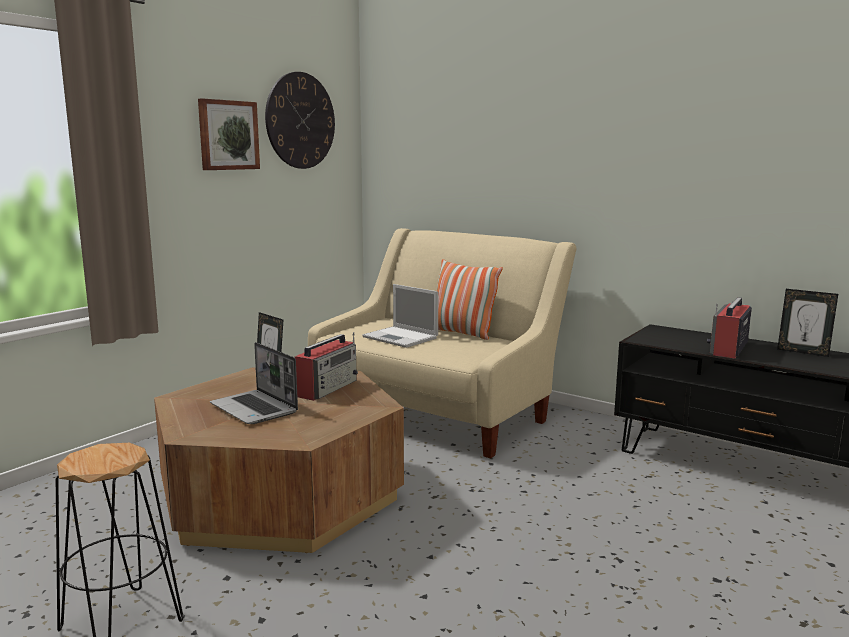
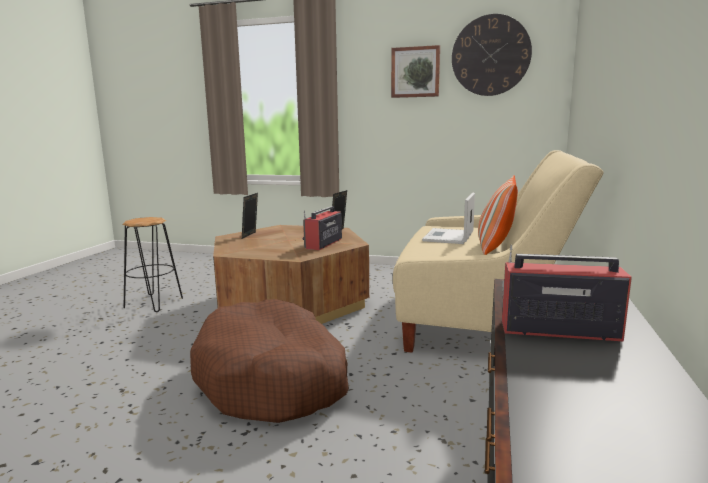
camera: 70 degrees right, 0 degrees up
laptop [210,342,298,424] -> none
radio [295,332,358,401] -> radio turned 105 degrees clockwise [302,206,342,250]
picture frame [777,289,838,357] -> picture frame moved to [242,193,258,239]
none -> brown dog bed [190,299,349,423]

